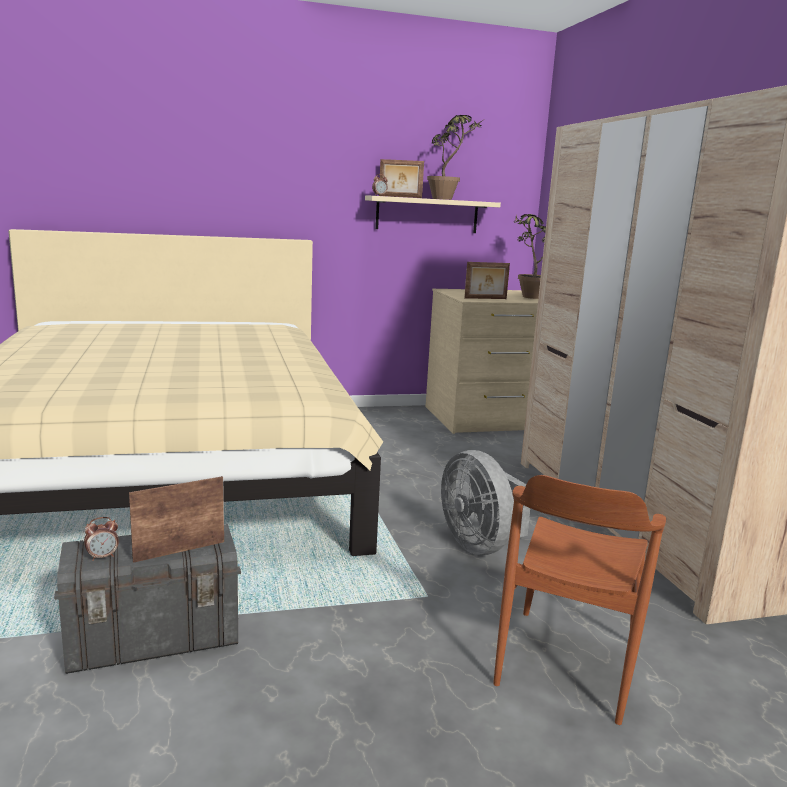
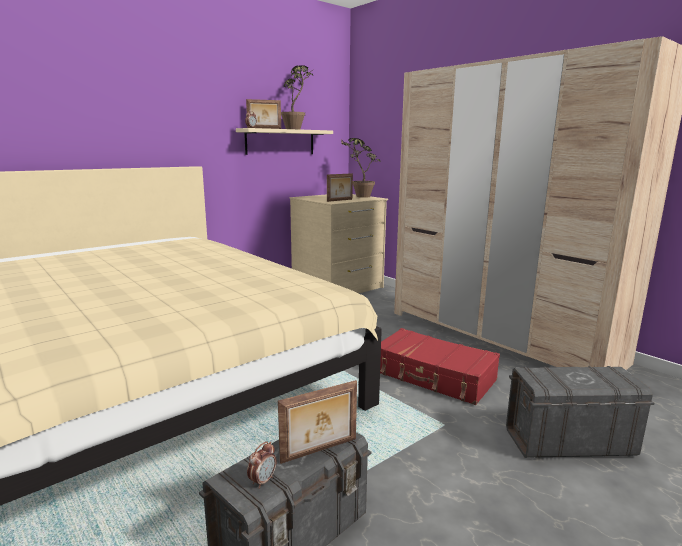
camera: 25 degrees left, 0 degrees up
picture frame [129,476,224,563] -> picture frame turned 150 degrees counterclockwise [278,380,357,464]
grey fan [441,450,531,555] -> red suitcase [380,328,500,405]
brown chair [493,475,666,725] -> grey storage box [506,366,655,458]

